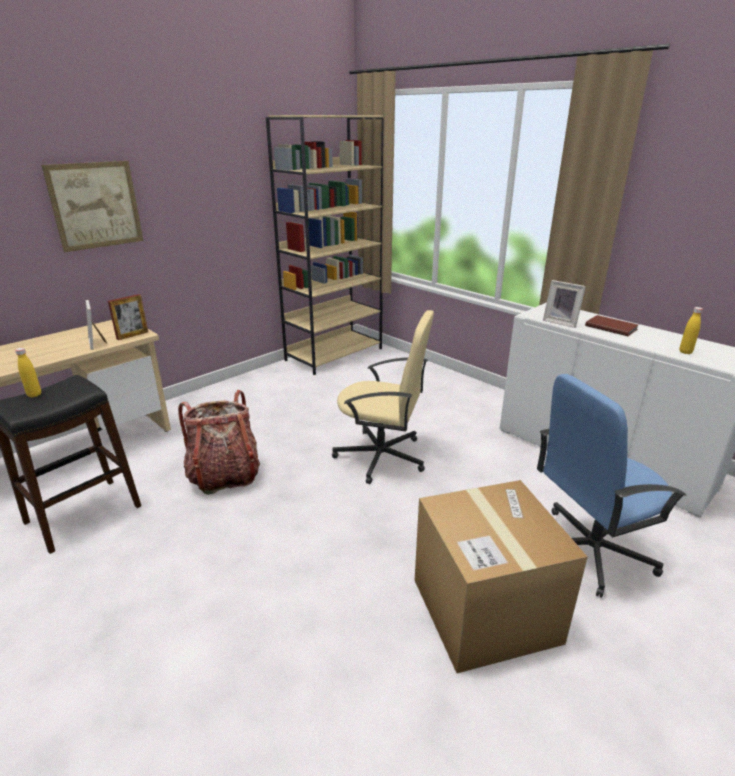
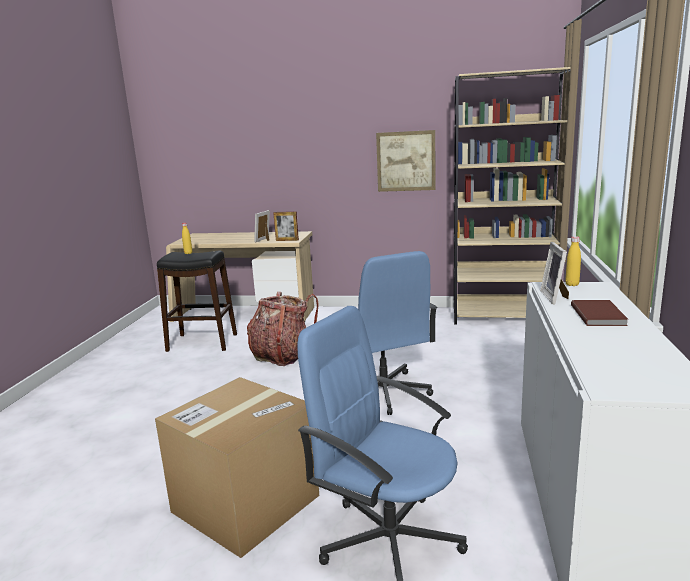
camera: 55 degrees right, 10 degrees down
picture [41,161,144,252] -> picture moved to [376,130,436,192]
beige office chair [332,310,434,484] -> blue office chair [358,251,437,415]
yellow bottle [679,307,703,354] -> yellow bottle moved to [565,236,581,286]

